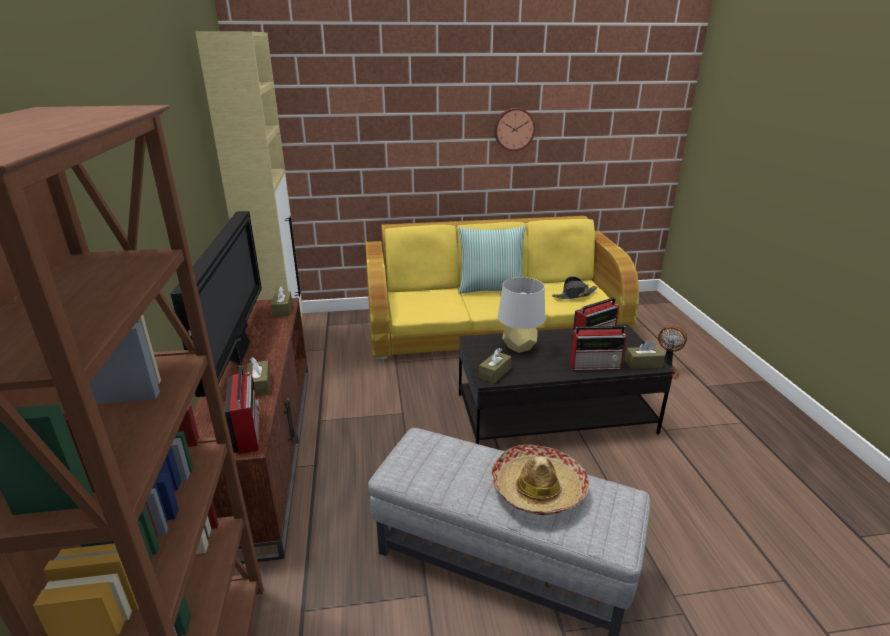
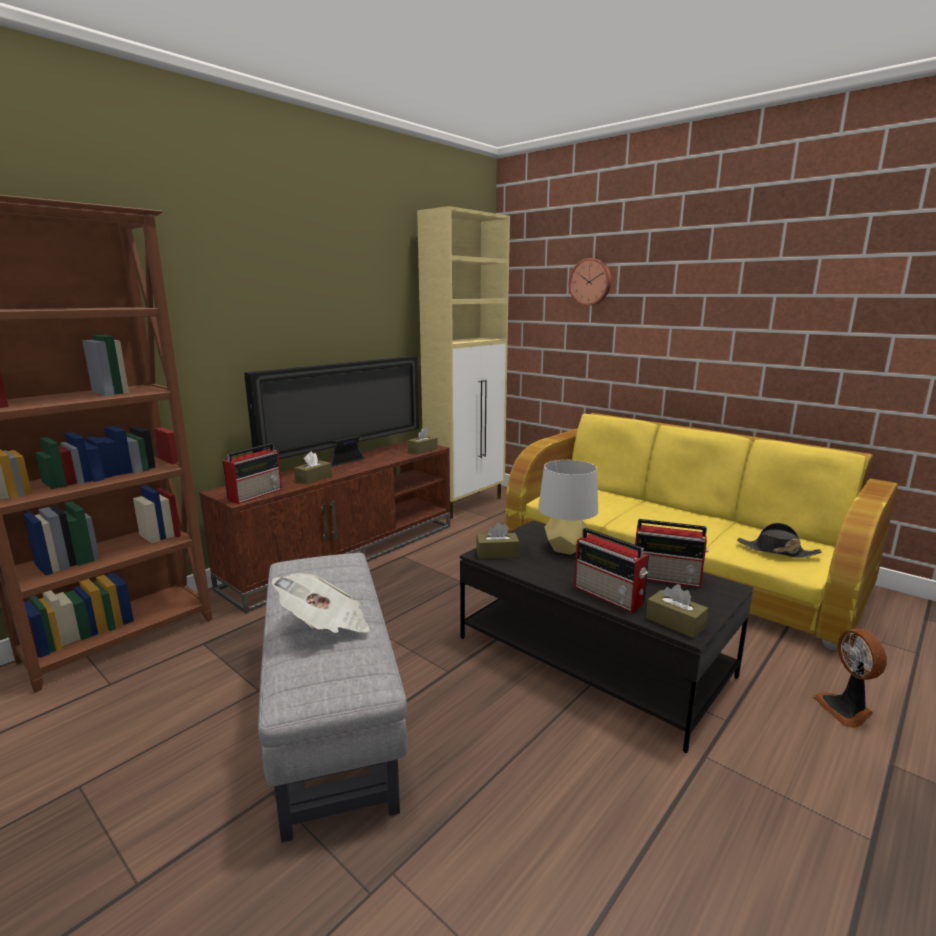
camera: 50 degrees right, 10 degrees down
pillow [458,226,526,294] -> none
hat [491,444,589,515] -> newspaper [272,573,370,633]
wall clock [494,108,535,151] -> wall clock moved to [569,258,611,306]

